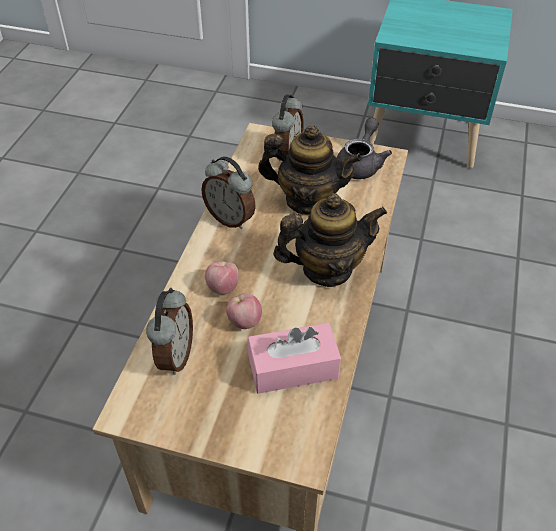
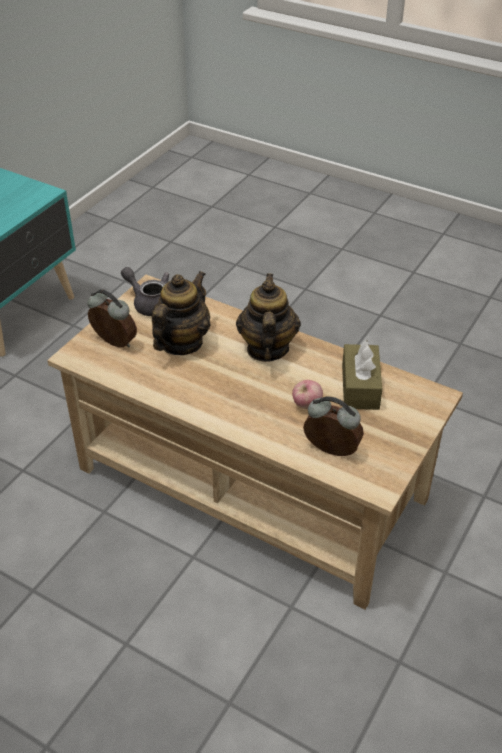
camera: 75 degrees left, 5 degrees down
alarm clock [201,156,256,229] -> none
apple [205,261,239,294] -> none
pink tissue box [248,323,341,394] -> brown tissue box [342,340,382,410]

